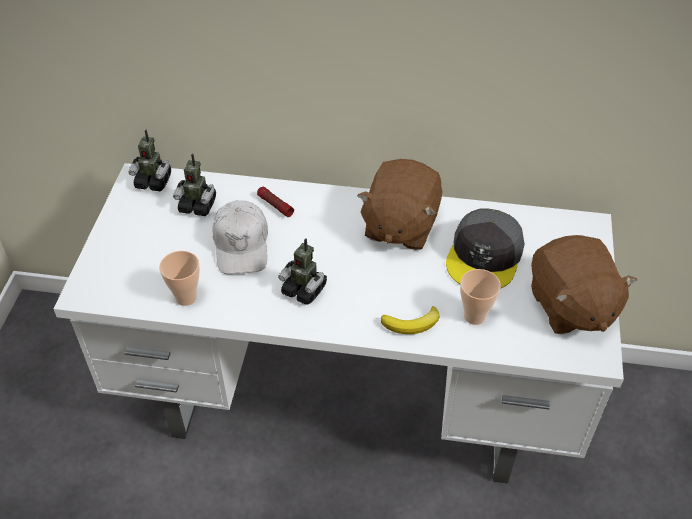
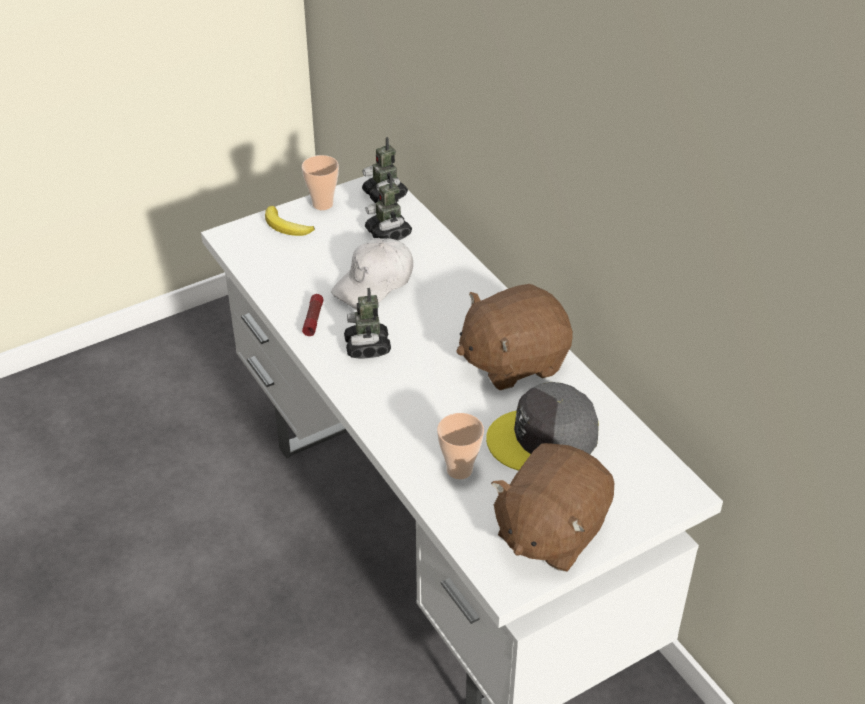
camera: 50 degrees right, 5 degrees down
cup [159,251,200,306] -> cup moved to [302,155,339,210]
flashlight [257,187,294,217] -> flashlight moved to [302,294,323,336]
banana [381,306,439,334] -> banana moved to [265,206,315,236]

